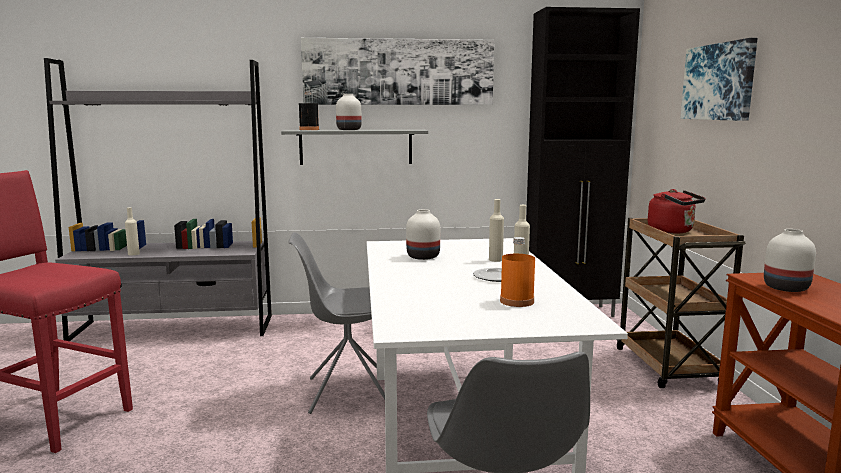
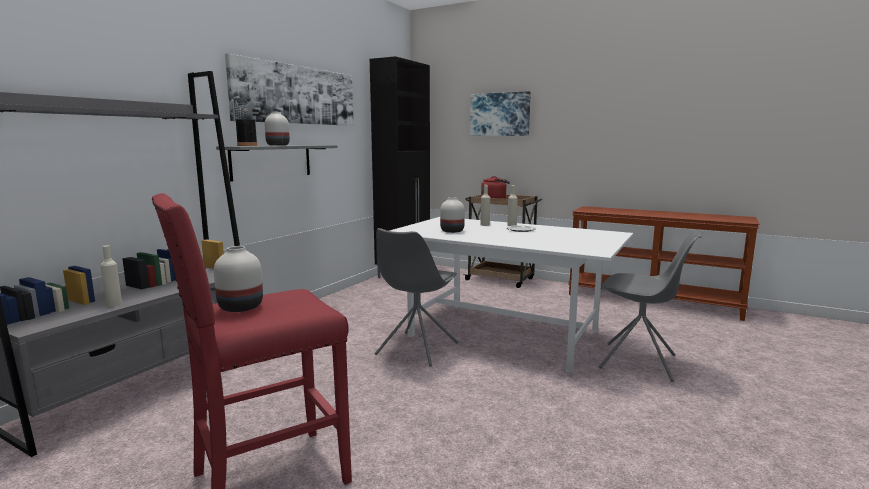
camera: 55 degrees left, 0 degrees up
orange bottle [500,237,535,307] -> none
white vase [764,229,816,292] -> white vase moved to [214,246,263,312]

